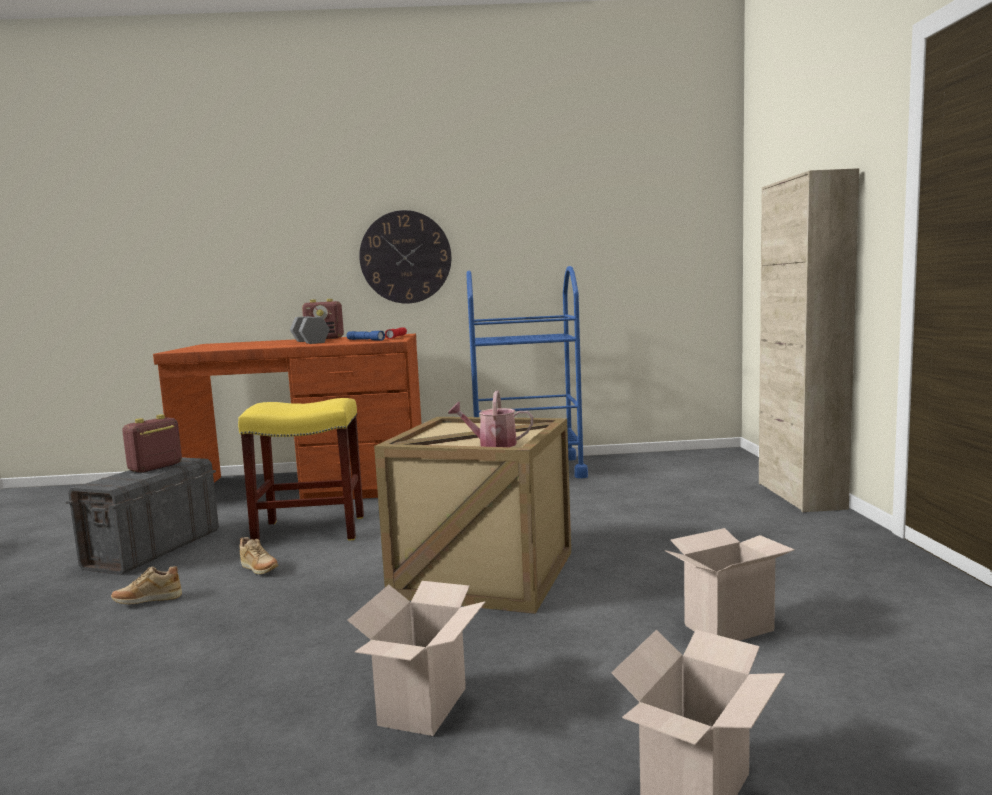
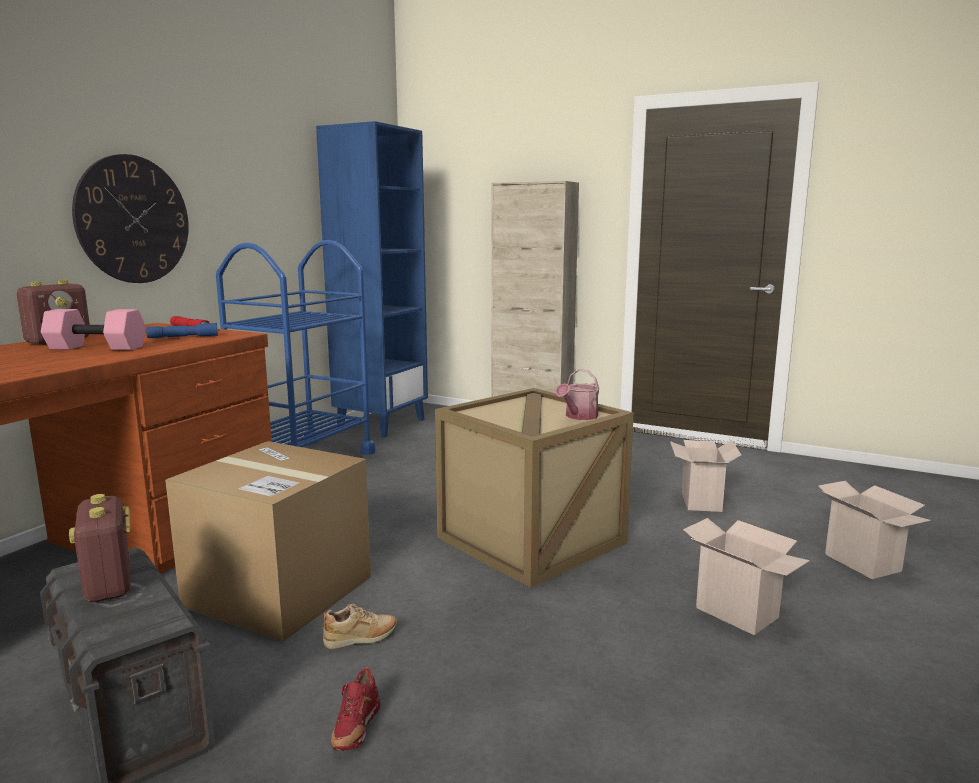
camera: 60 degrees left, 5 degrees up
beige shoe [111,566,182,604] -> red shoe [331,667,380,751]
yellow stool [238,398,364,542] -> cardboard box [165,441,371,642]
grey dumbbell [290,316,330,344] -> pink dumbbell [41,309,146,350]
none -> blue bookcase [316,121,428,438]

